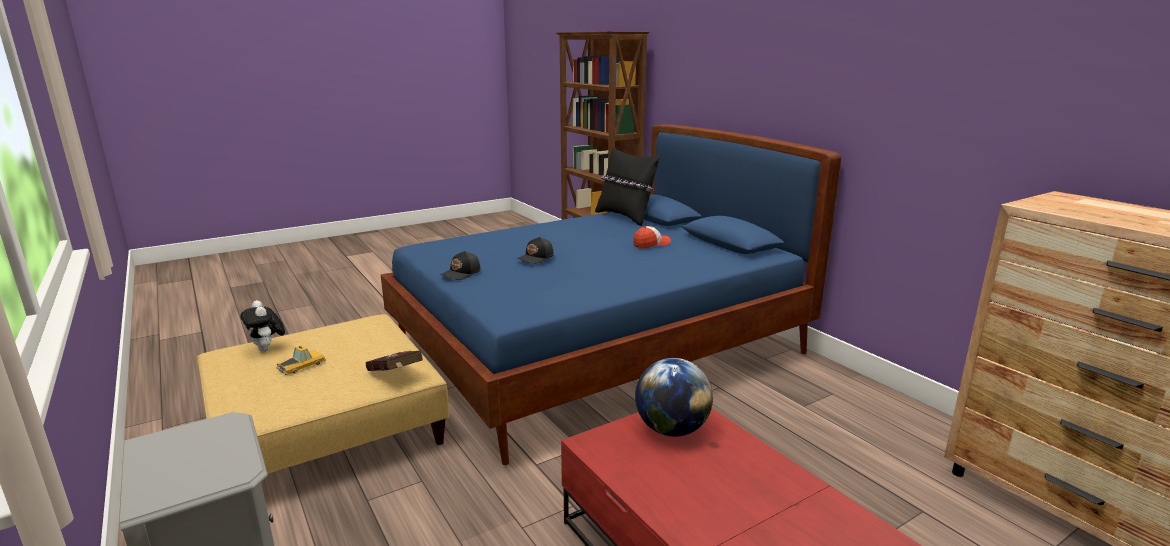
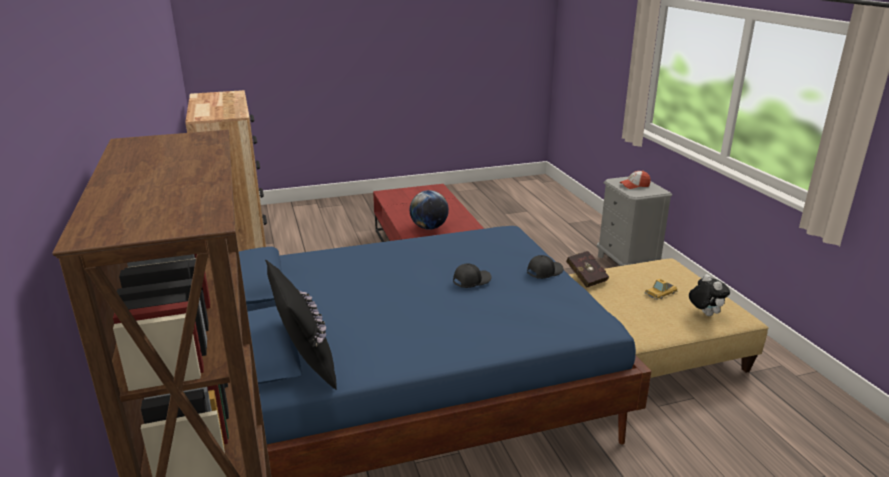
camera: 165 degrees left, 5 degrees up
cap [633,226,671,249] -> cap moved to [620,171,651,189]

